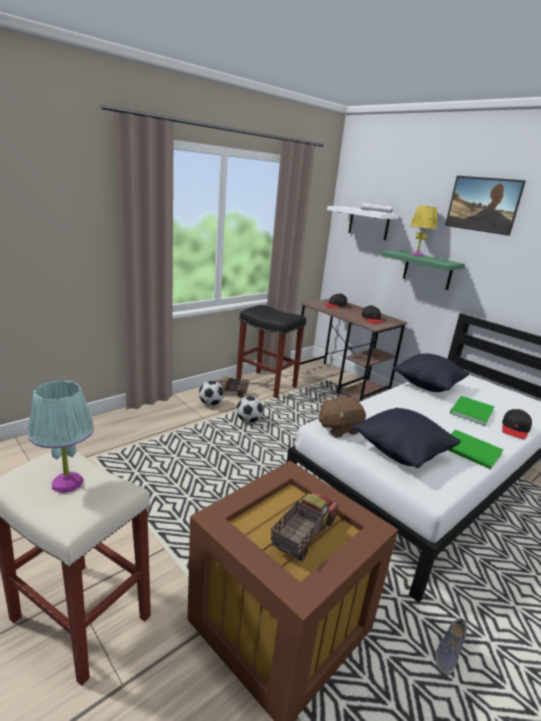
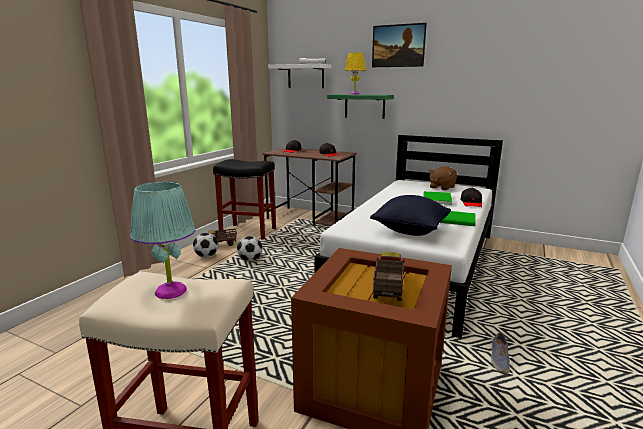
camera: 20 degrees left, 5 degrees down
brown plush toy [319,396,366,438] -> brown plush toy moved to [429,166,457,190]
black pillow [393,353,470,392] -> none

